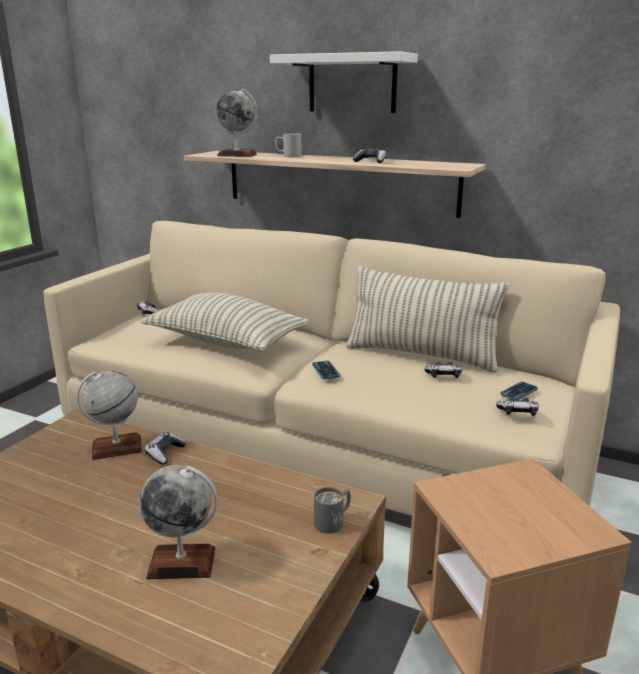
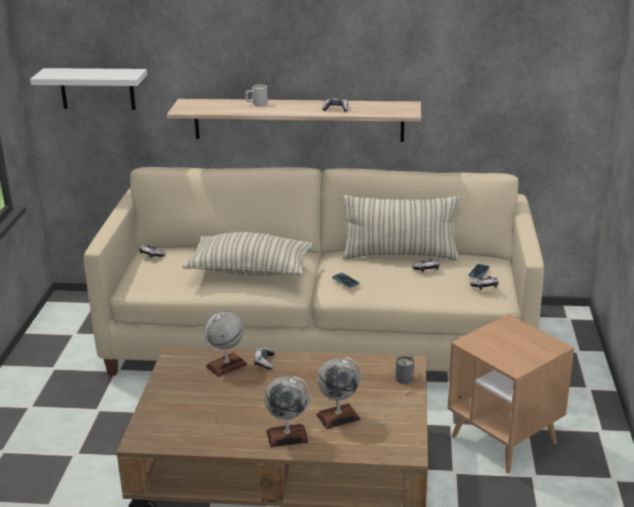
camera: 20 degrees left, 5 degrees up
globe [216,89,257,157] -> globe moved to [264,376,311,448]
white shelf [270,51,418,113] -> white shelf moved to [30,68,147,110]

